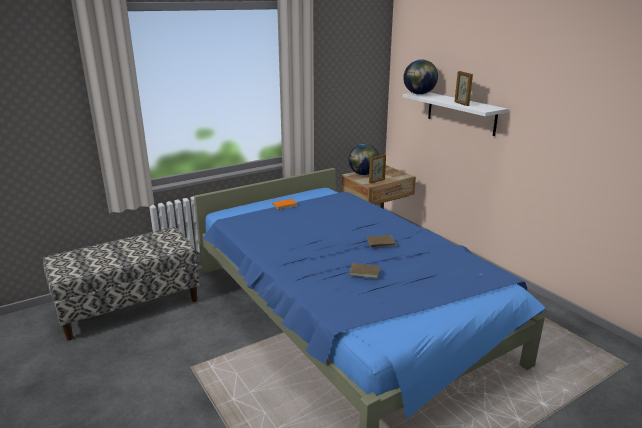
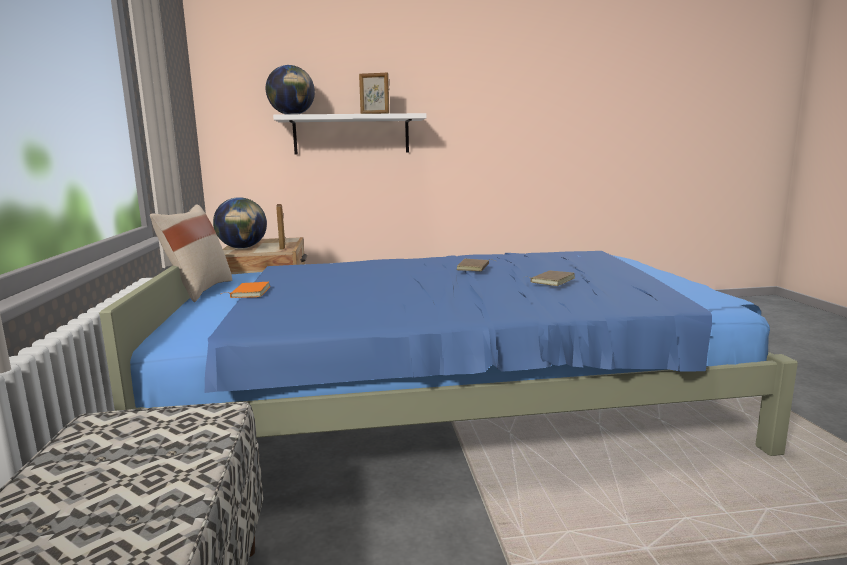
camera: 65 degrees left, 10 degrees down
none -> beige pillow [150,204,232,302]

